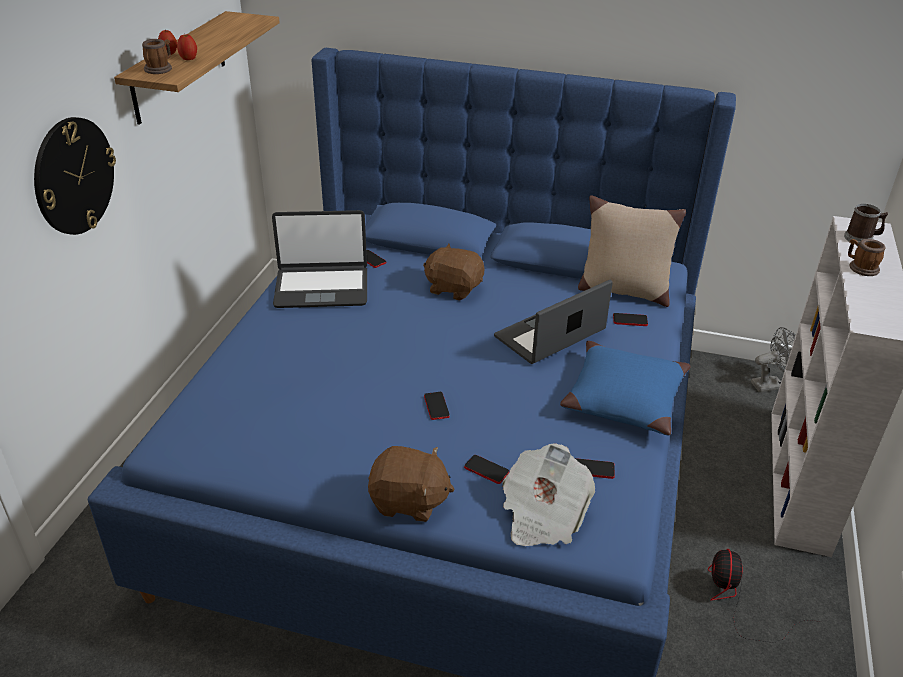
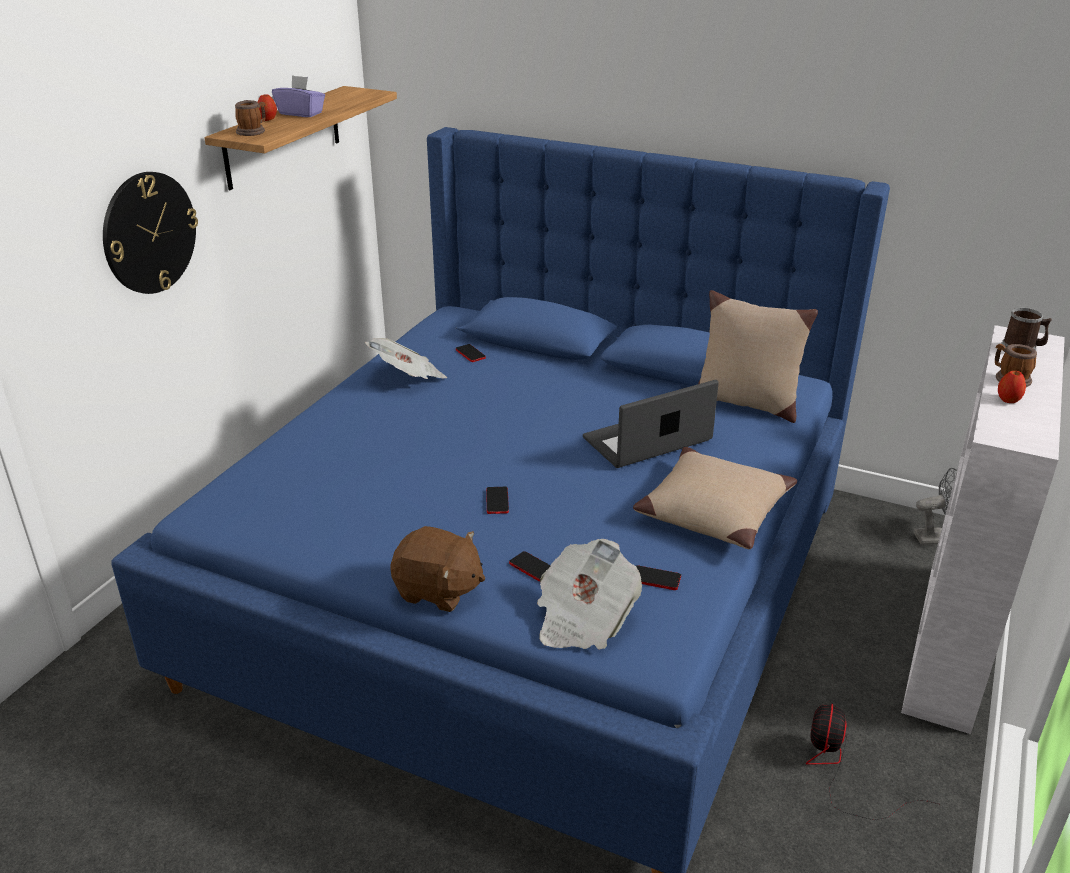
camera: 10 degrees right, 5 degrees down
apple [177,34,197,60] -> apple moved to [998,371,1026,403]
laptop [272,210,367,308] -> newspaper [365,338,447,379]
brown plush toy [423,244,485,301] -> none
blue pillow [560,341,690,435] -> beige pillow [633,447,797,549]
phone [613,313,648,326] -> none
none -> purple tissue box [272,75,325,117]

